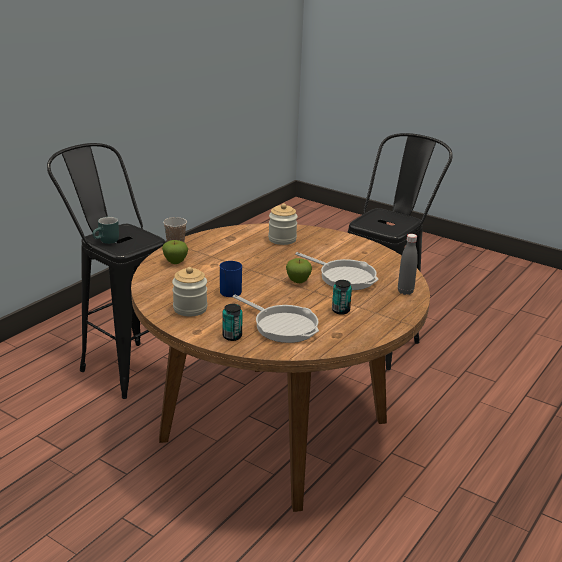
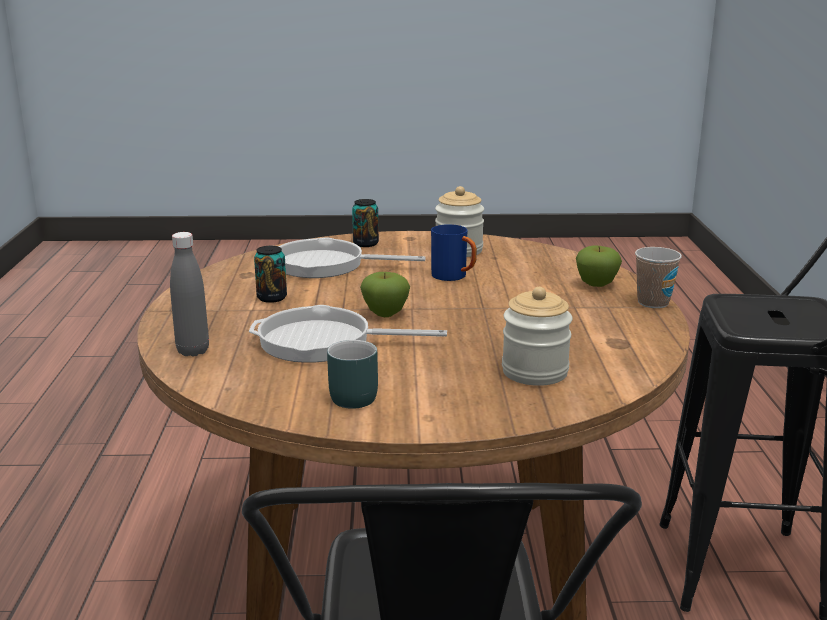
camera: 145 degrees right, 5 degrees down
turquoise mug [92,217,119,244] -> turquoise mug moved to [327,340,378,409]

